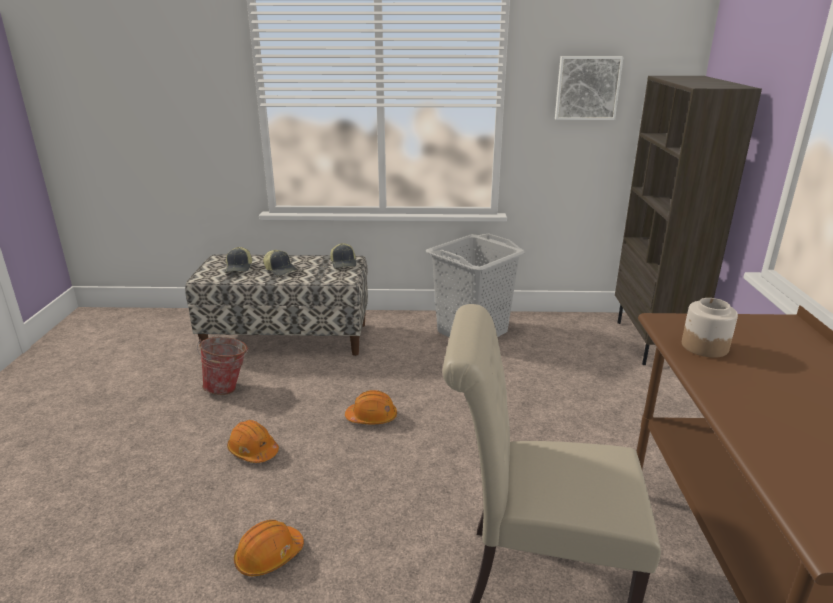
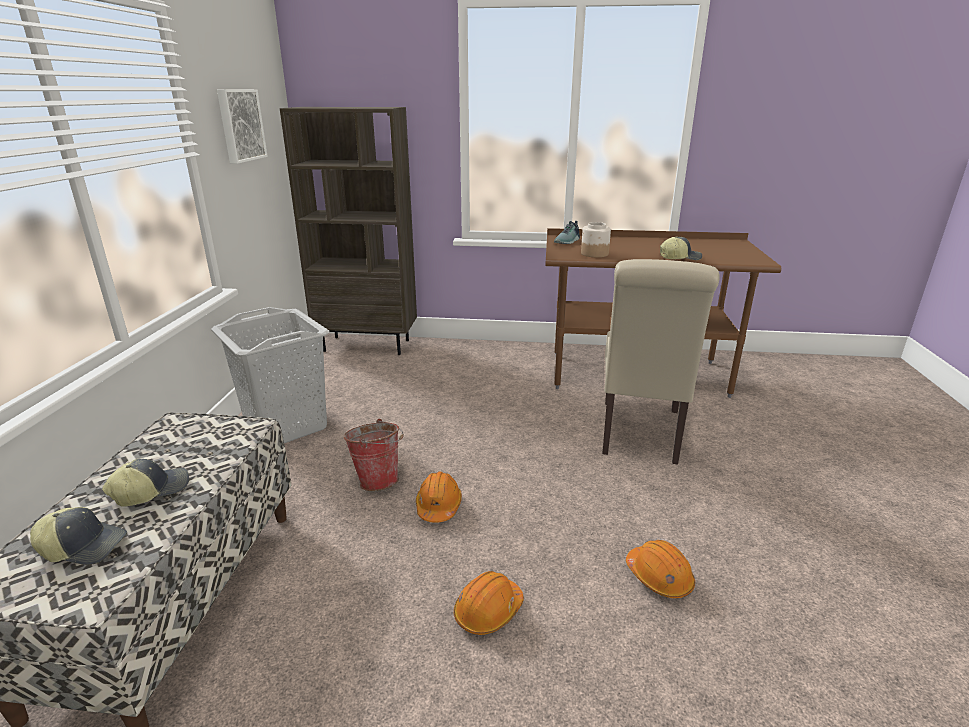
camera: 85 degrees left, 0 degrees up
bucket [197,337,249,395] -> bucket moved to [343,419,404,491]
cap [330,243,356,269] -> cap moved to [660,236,702,260]
none -> shoe [554,221,580,244]

